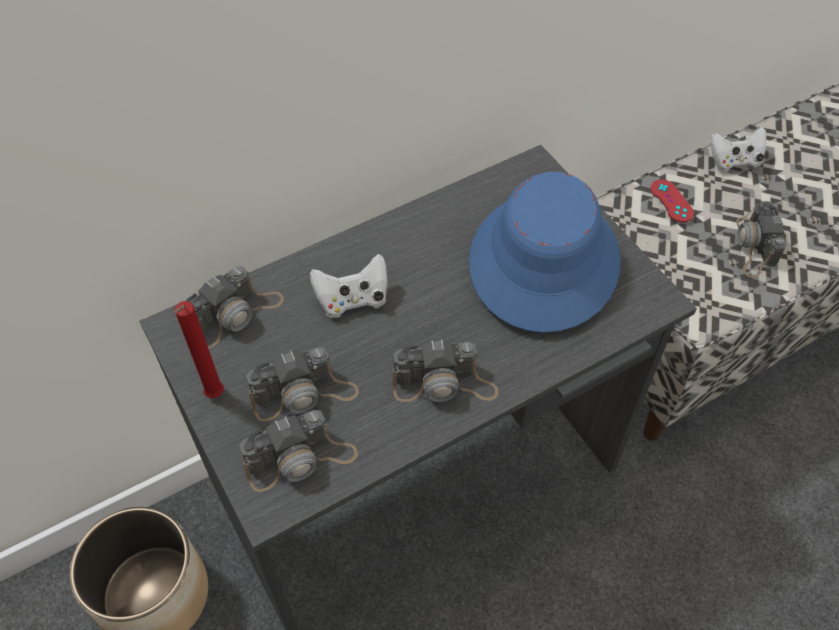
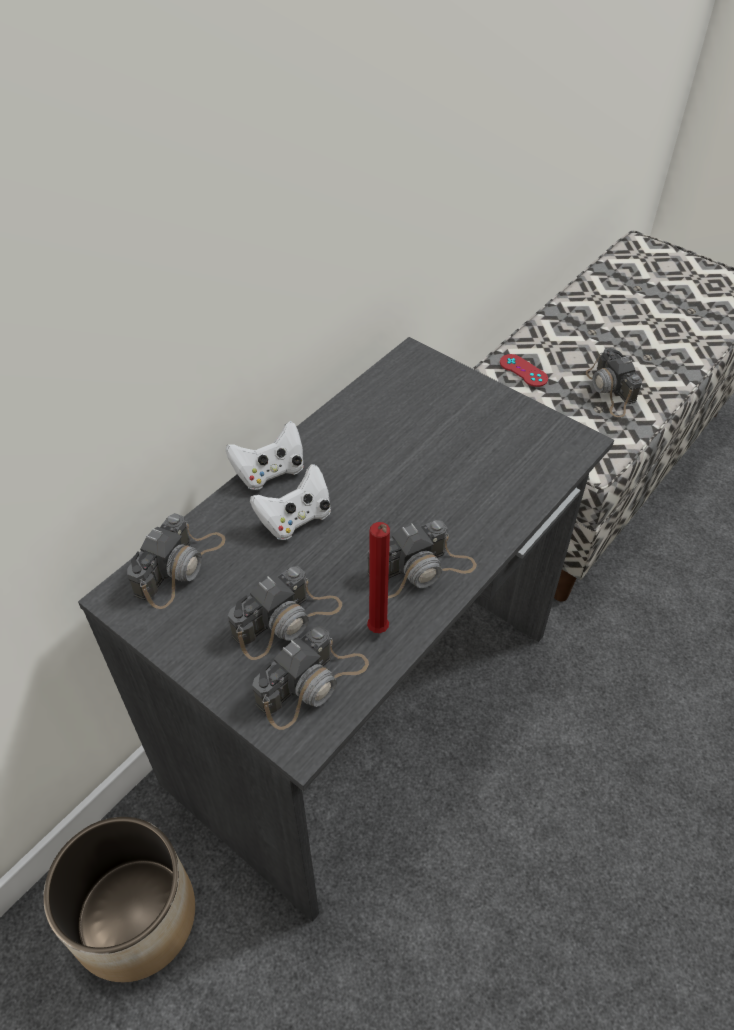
camera: 20 degrees left, 5 degrees down
red candle [174,301,224,398] -> red candle moved to [367,522,390,633]
blue hat [469,172,621,333] -> none
white game controller [710,127,766,171] -> white game controller moved to [225,421,304,490]

